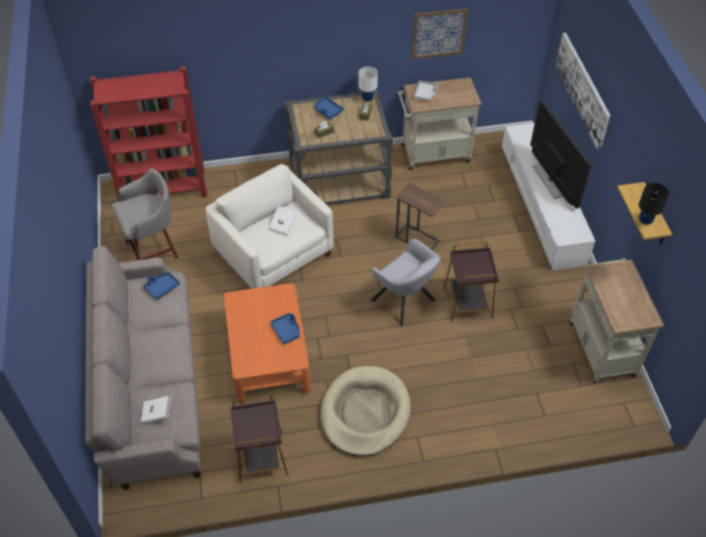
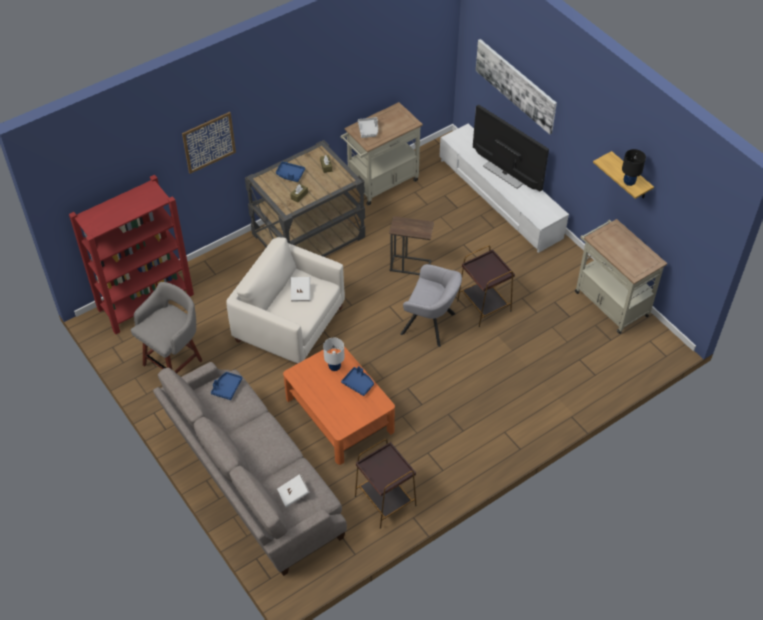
camera: 25 degrees left, 0 degrees up
beige dog bed [321,366,411,456] -> none
white table lamp [359,66,378,101] -> white table lamp moved to [323,338,345,371]
picture [412,8,468,59] -> picture moved to [182,112,236,174]

